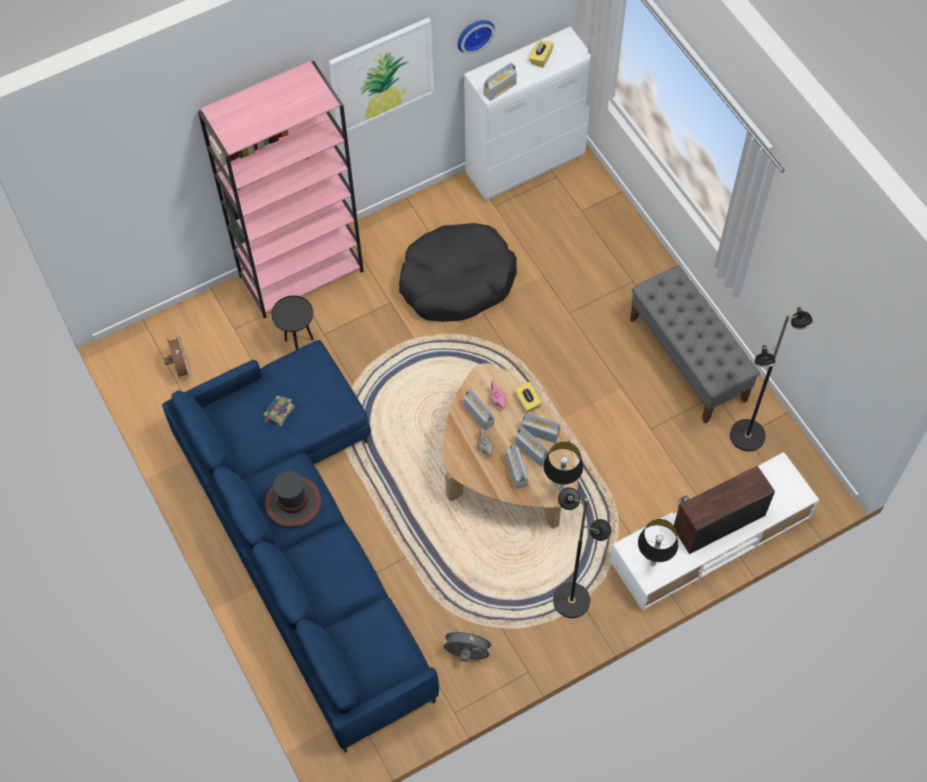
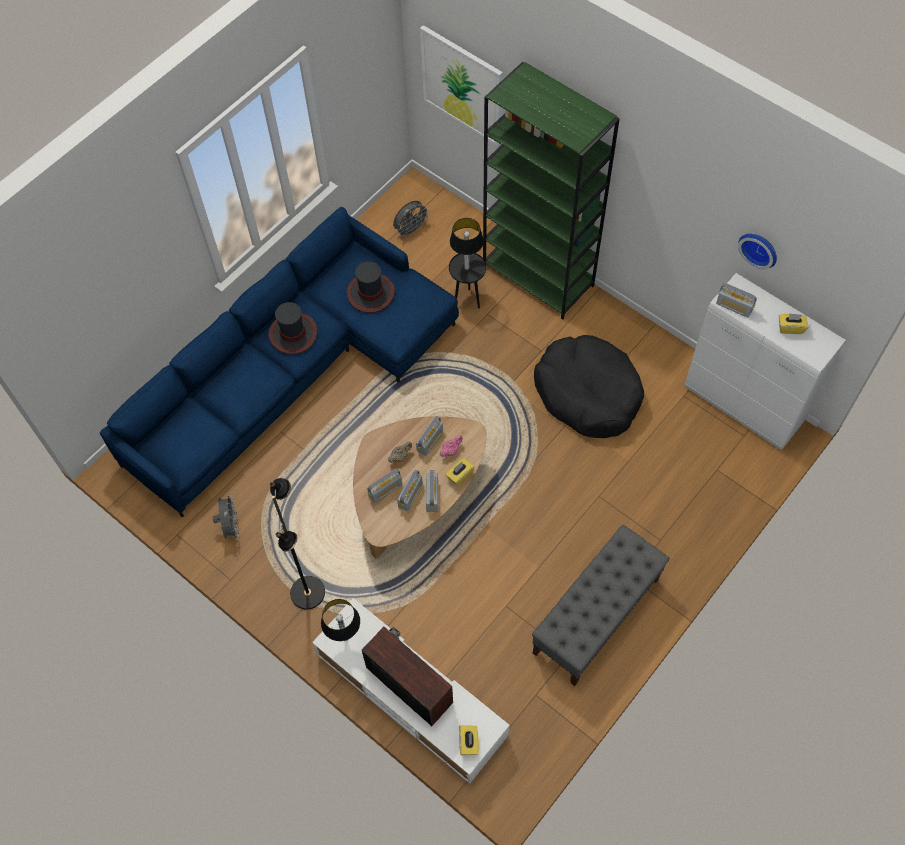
camera: 70 degrees right, 0 degrees up
brown fan [164,333,192,380] -> grey fan [393,201,430,238]
pink bookcase [198,61,364,319] -> green bookcase [483,62,620,320]
book [263,396,295,426] -> hat [347,261,395,313]
picture [329,18,434,132] -> picture moved to [420,25,503,146]
table lamp [543,442,583,491] -> table lamp moved to [450,218,484,270]
black floor lamp [730,307,813,451] -> none
none -> yellow tissue box [459,725,479,755]

